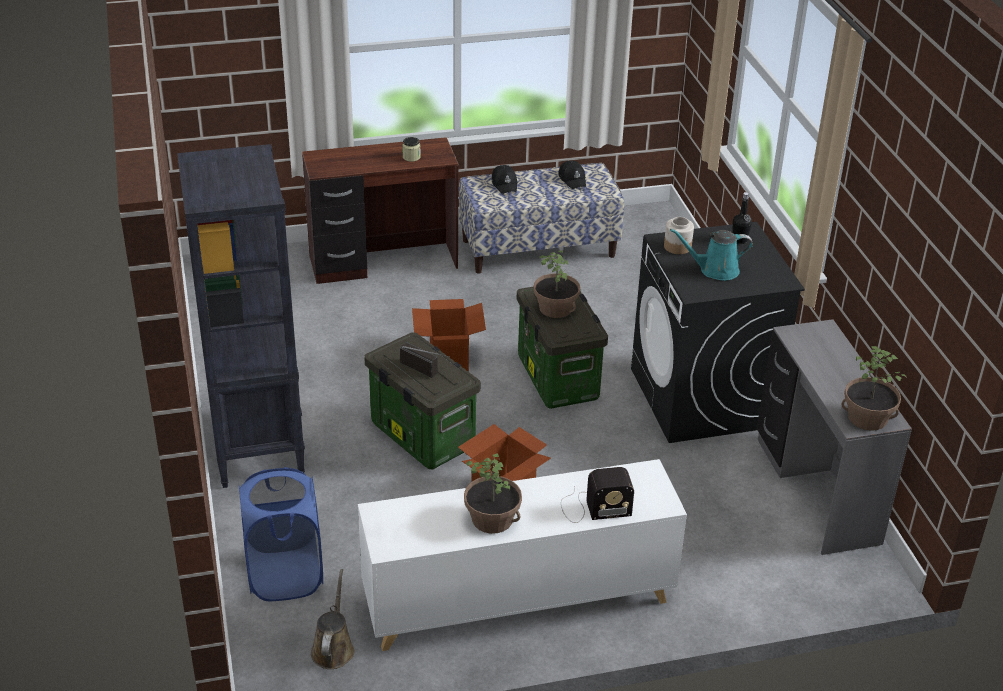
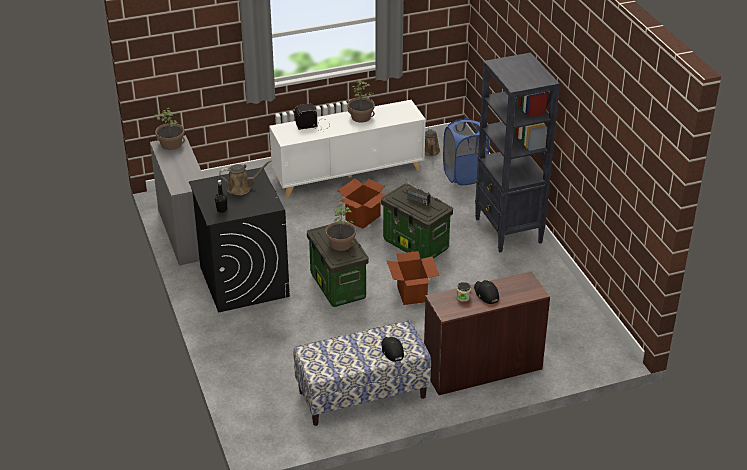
camera: 175 degrees right, 0 degrees up
black cap [558,161,586,189] -> black cap moved to [474,280,499,304]
jar [664,217,694,254] -> none
turquoise watering can [670,229,753,281] -> brown watering can [219,160,271,195]

